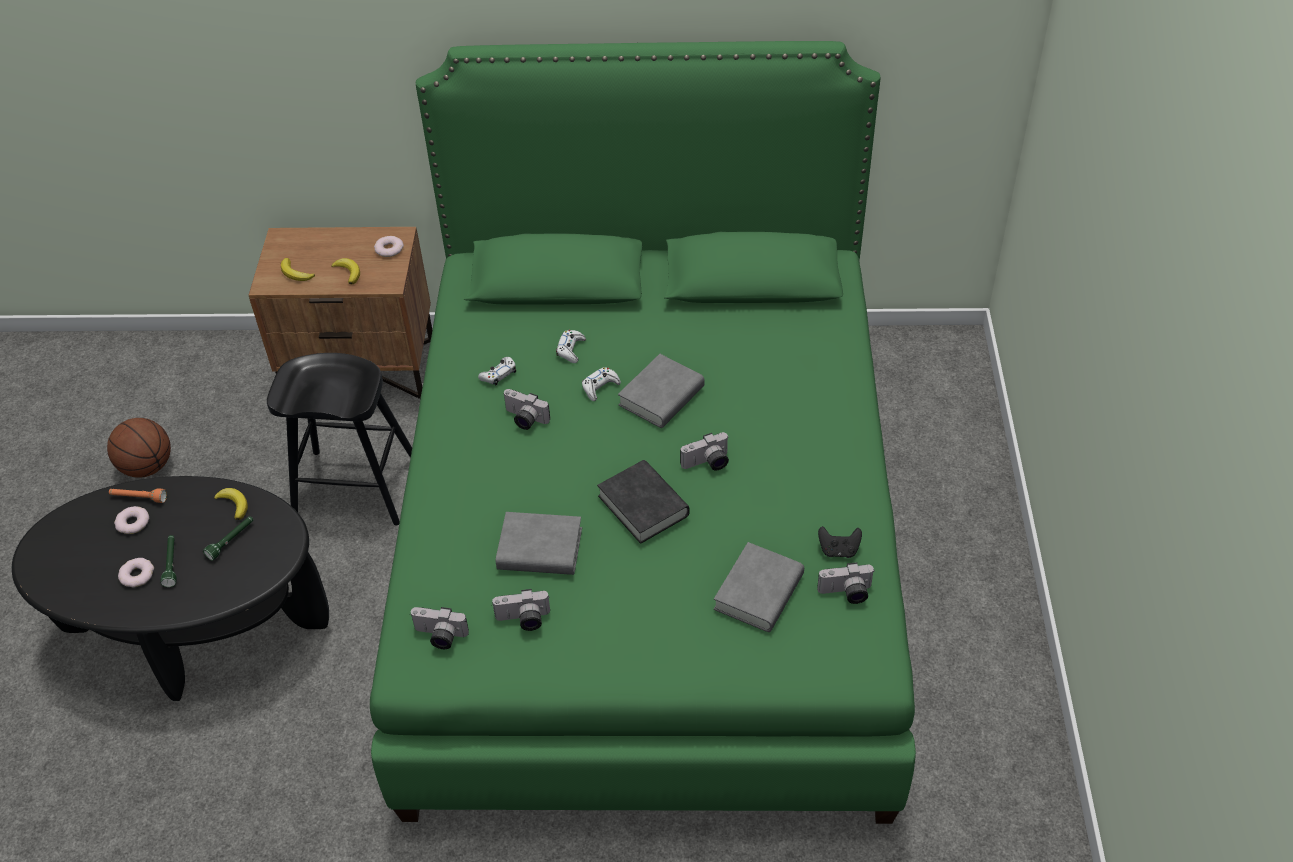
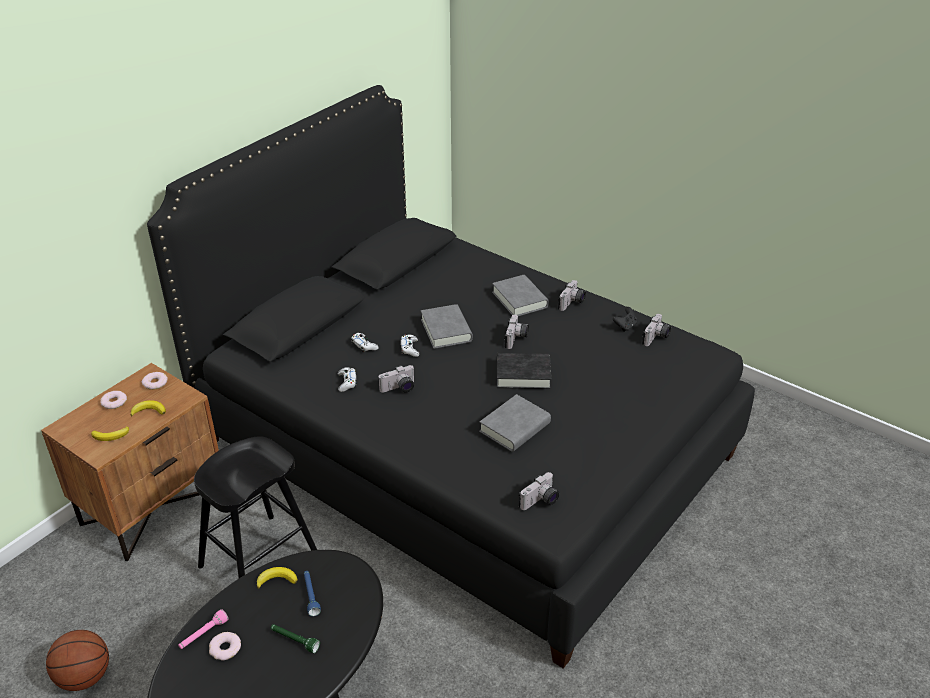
camera: 55 degrees left, 10 degrees down
orange flashlight [109,488,167,503] -> pink flashlight [178,609,229,649]
donut [118,558,154,587] -> donut moved to [100,391,127,409]
green flashlight [203,516,253,561] -> blue flashlight [304,571,321,616]
green bed [370,41,916,824] -> black bed [147,85,755,668]
camera [492,589,550,631] -> camera moved to [558,280,586,311]
grey book [714,542,804,632] -> grey book moved to [492,275,549,316]

